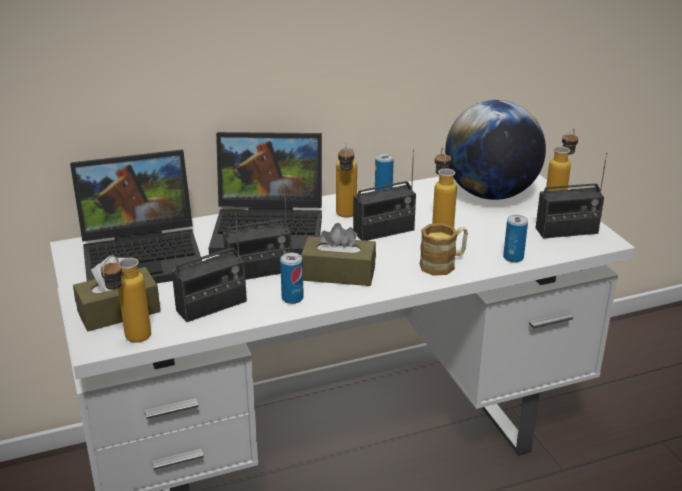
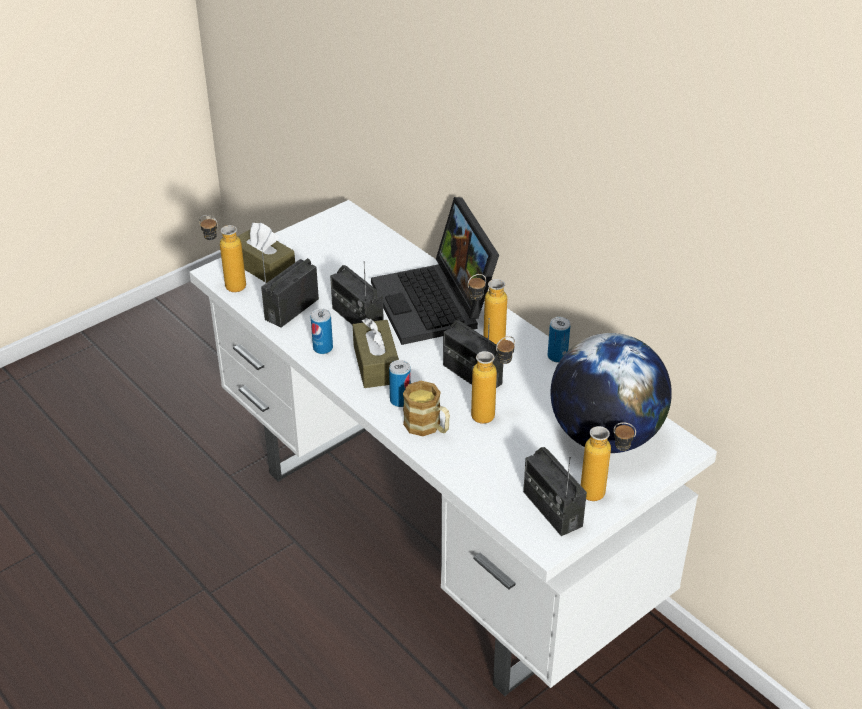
camera: 70 degrees right, 10 degrees up
laptop [70,150,202,283] -> none
radio [172,214,247,322] -> radio turned 90 degrees clockwise [261,248,319,328]
can [503,215,528,263] -> can moved to [389,360,411,407]

